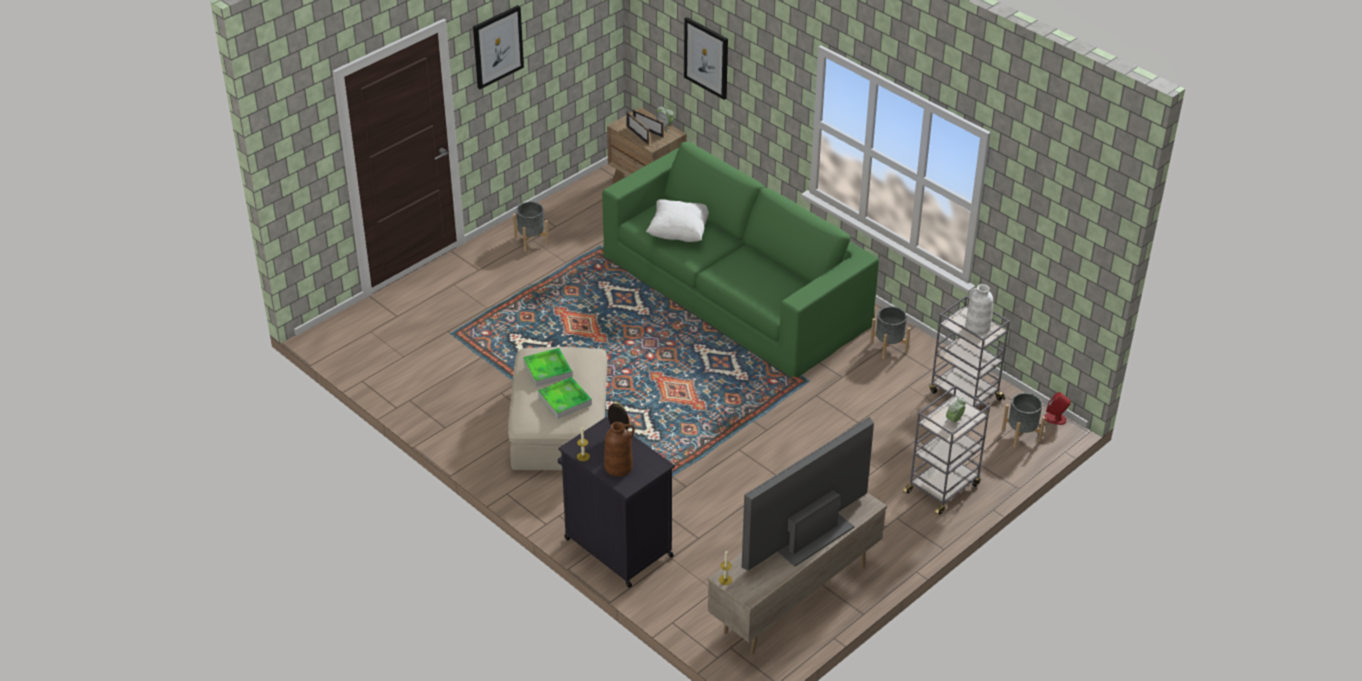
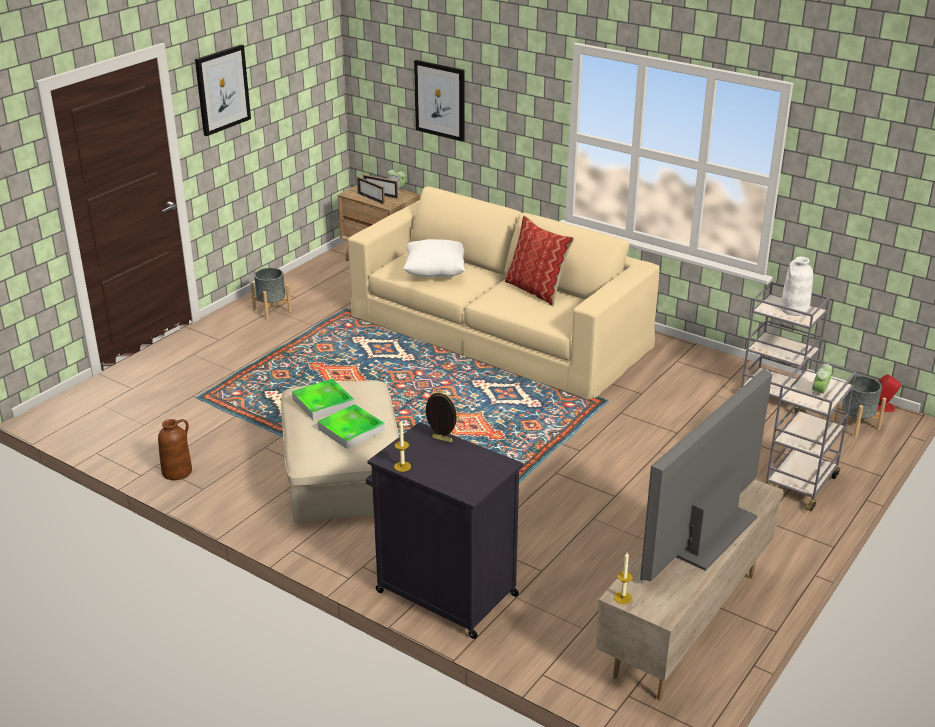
camera: 10 degrees left, 10 degrees down
green sofa [602,142,879,378] -> beige sofa [348,186,660,400]
brown vase [604,422,635,477] -> brown vase moved to [158,419,192,480]
grey planter [870,306,911,359] -> none
none -> pillow [505,216,574,306]

